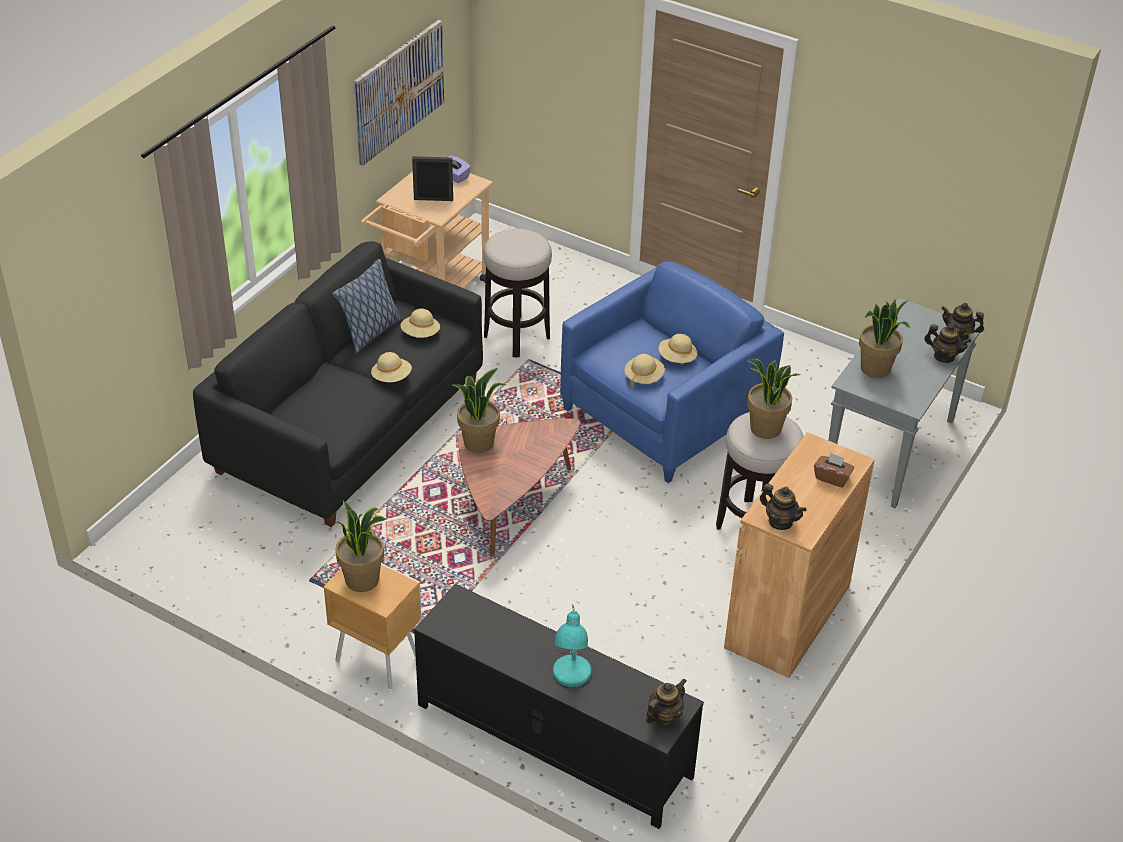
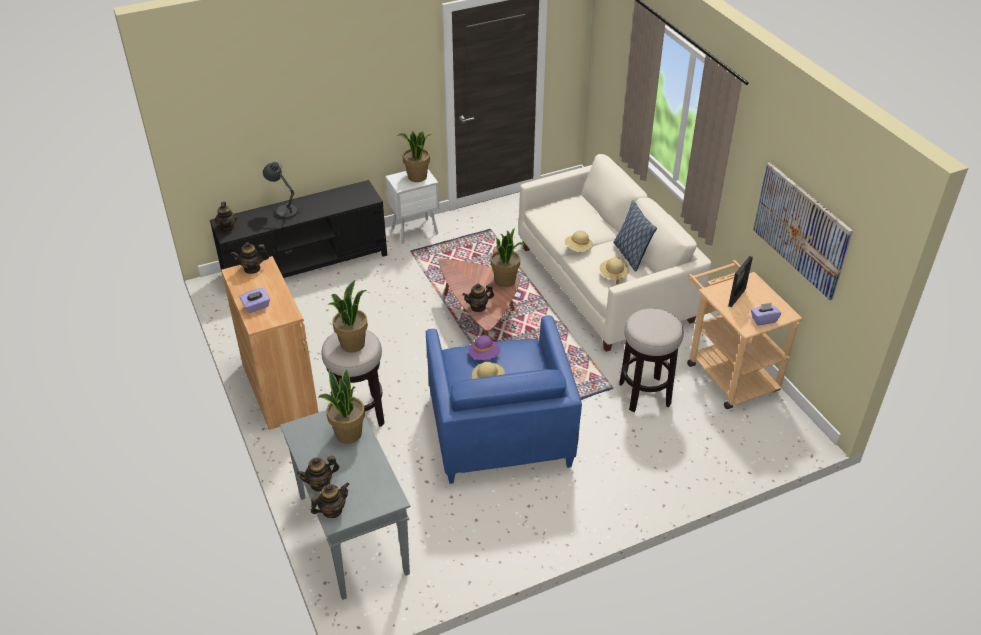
camera: 125 degrees right, 0 degrees up
black sofa [193,241,483,527] -> white sofa [518,154,711,352]
brown nightstand [324,563,422,689] -> white nightstand [386,169,439,244]
turquoise table lamp [553,604,591,687] -> grey table lamp [263,162,305,219]
beige hat [624,354,665,387] -> purple hat [468,335,500,360]
brown tissue box [814,452,854,487] -> purple tissue box [240,288,270,313]
none -> teapot [463,283,494,312]

